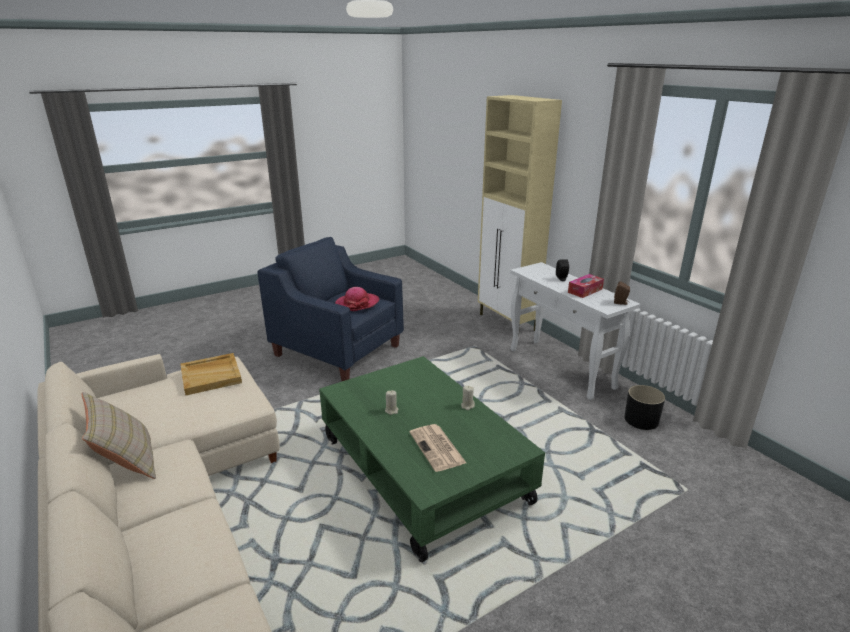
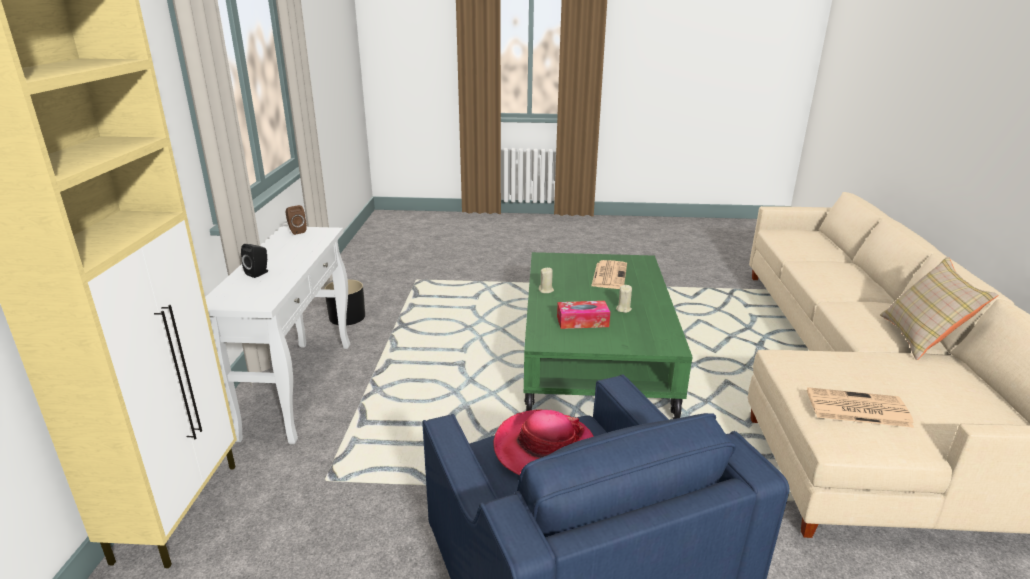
camera: 145 degrees left, 0 degrees up
beige tray [180,353,242,395] -> newspaper [807,387,914,428]
tissue box [568,274,604,298] -> tissue box moved to [557,301,610,329]

